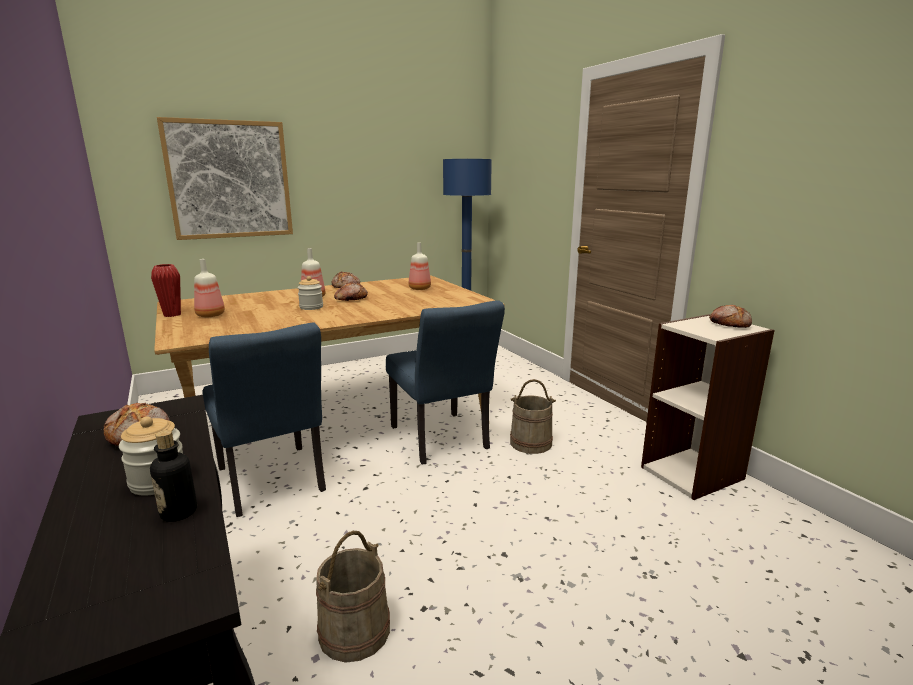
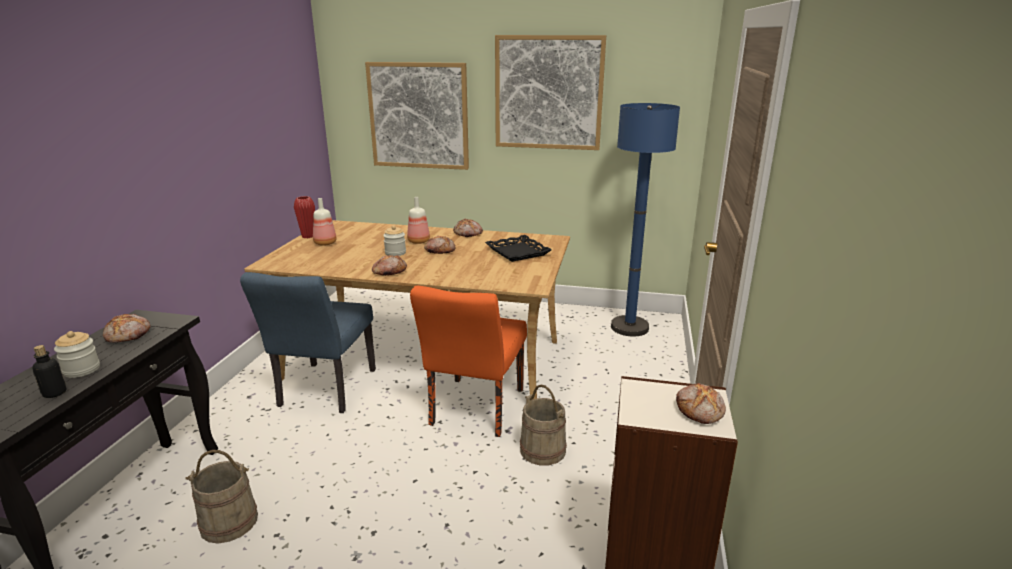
camera: 40 degrees right, 5 degrees up
blue chair [386,300,505,465] -> orange chair [410,286,527,437]
bottle [409,242,431,290] -> black tray [485,235,552,262]
none -> bread [372,255,407,276]
none -> picture [495,35,606,150]

